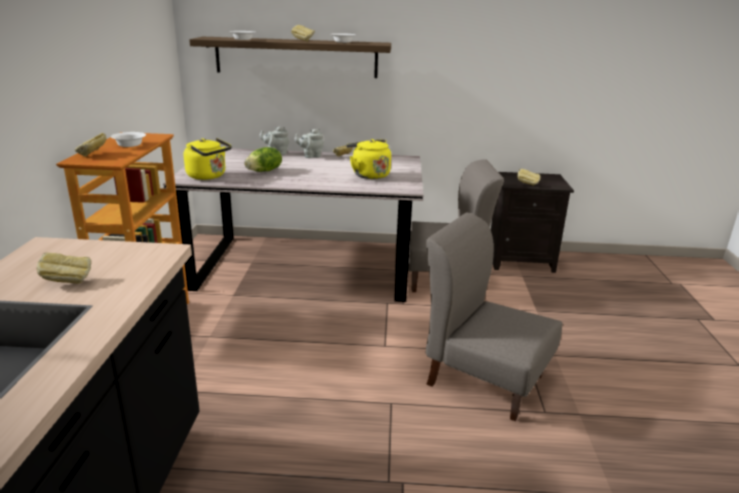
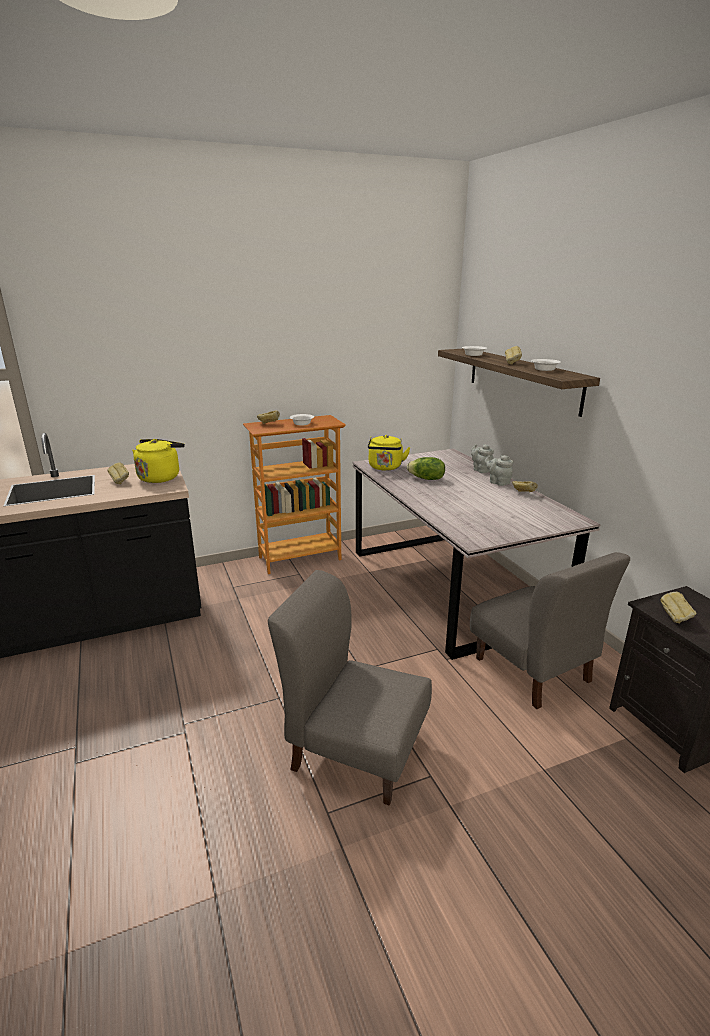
camera: 65 degrees right, 0 degrees up
yellow kettle [346,139,391,179] -> yellow kettle moved to [132,439,185,483]
grey chair [426,213,562,421] -> grey chair turned 75 degrees counterclockwise [268,570,432,806]

